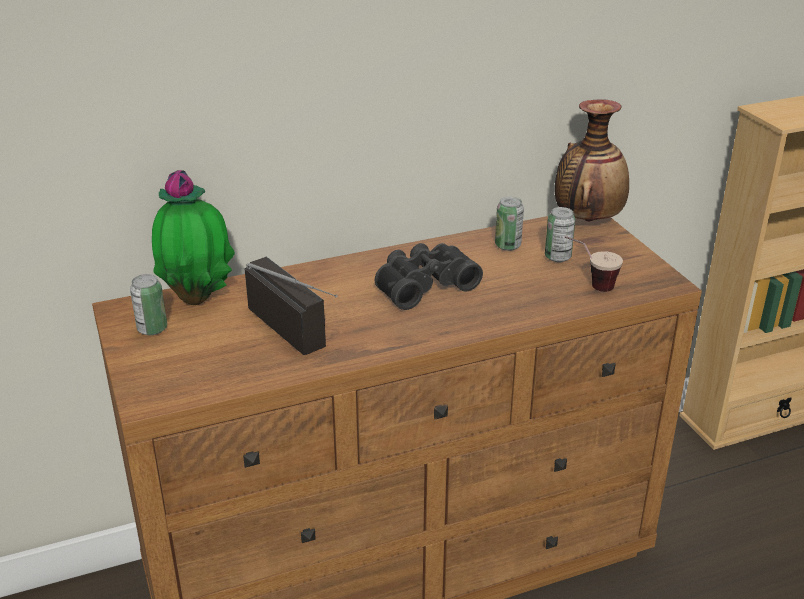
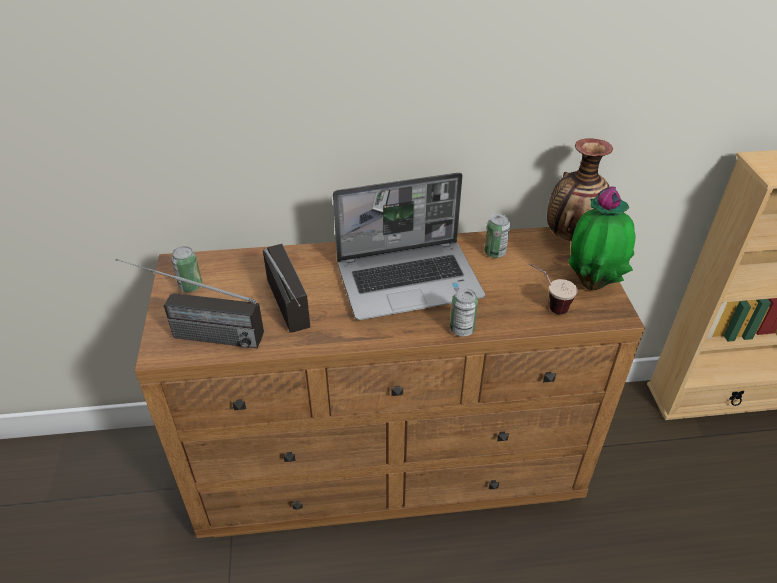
camera: 15 degrees right, 10 degrees up
potted plant [152,170,235,305] -> potted plant moved to [568,186,636,290]
black binoculars [375,243,483,310] -> laptop [333,173,485,320]
can [545,207,575,262] -> can moved to [450,288,478,337]
none -> radio [116,258,264,348]

